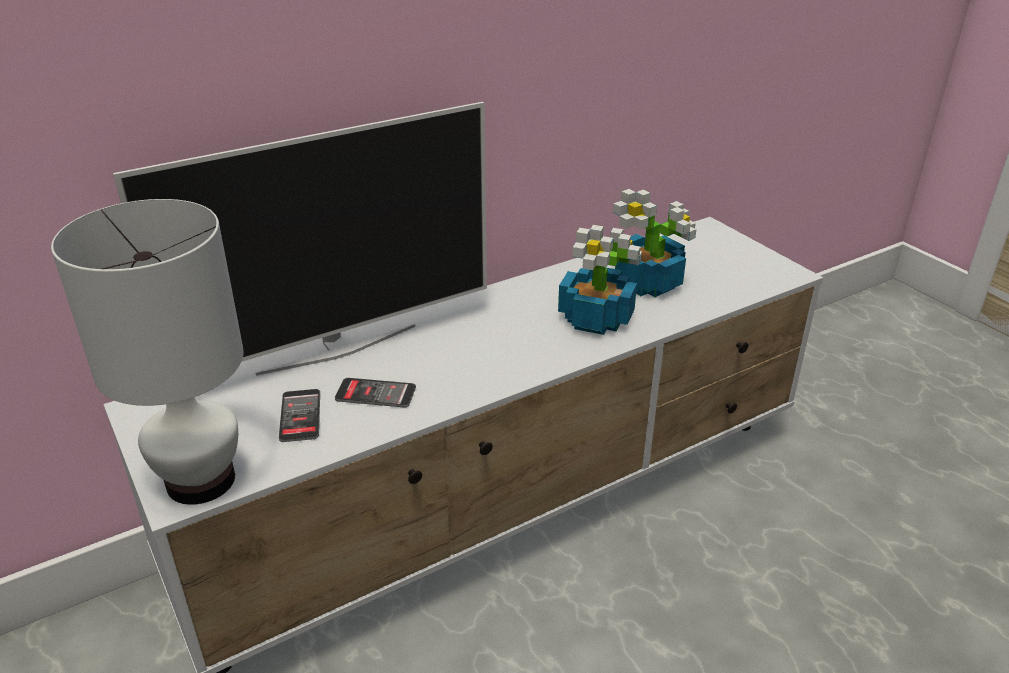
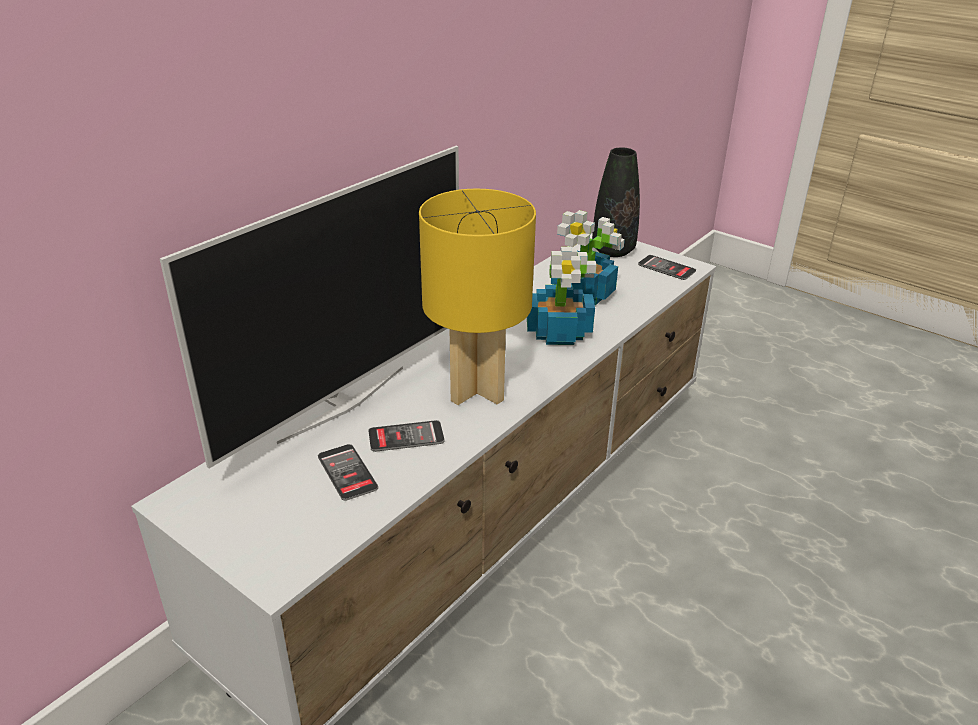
camera: 20 degrees left, 0 degrees up
white table lamp [51,199,244,505] -> none
none -> yellow table lamp [419,189,536,405]
none -> black vase [592,147,640,257]
none -> phone [638,255,696,280]

